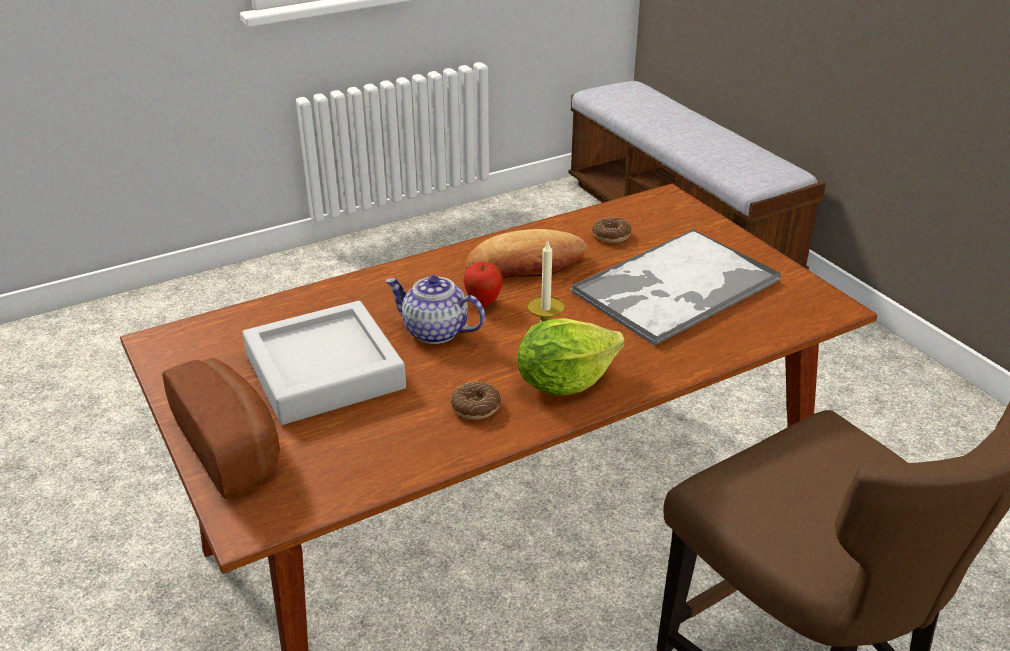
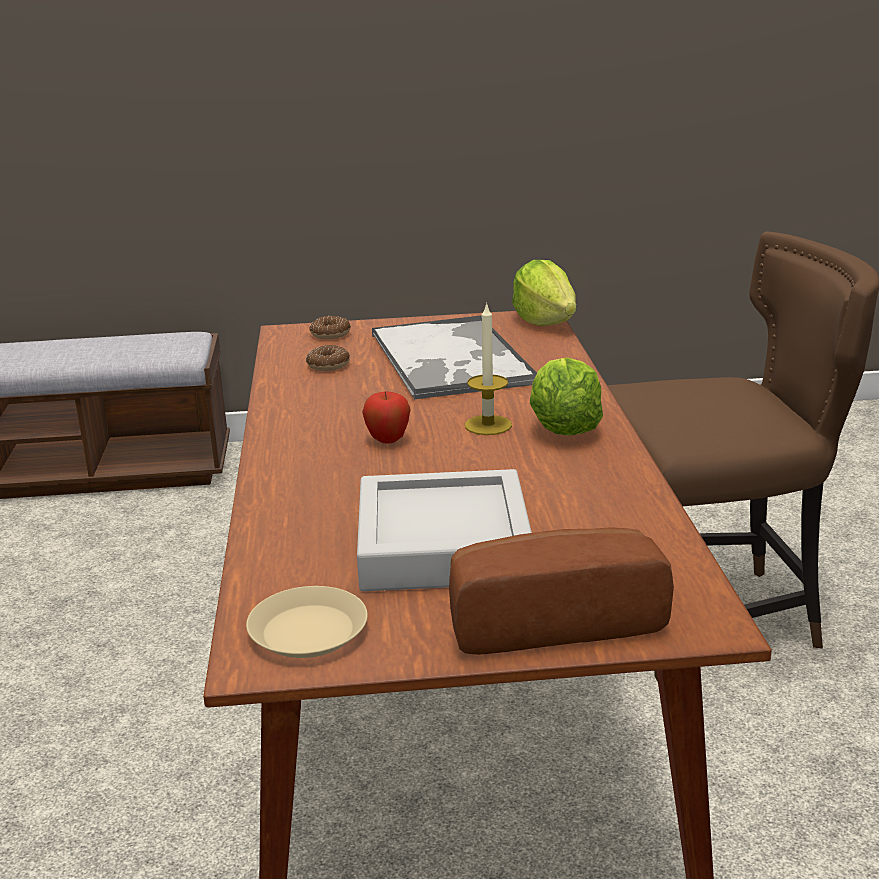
camera: 65 degrees left, 10 degrees down
teapot [385,275,485,344] -> none
donut [450,382,501,419] -> donut moved to [309,316,351,339]
bread [466,229,586,278] -> none
none -> beige plate [246,586,368,658]
none -> lettuce [512,260,576,326]

